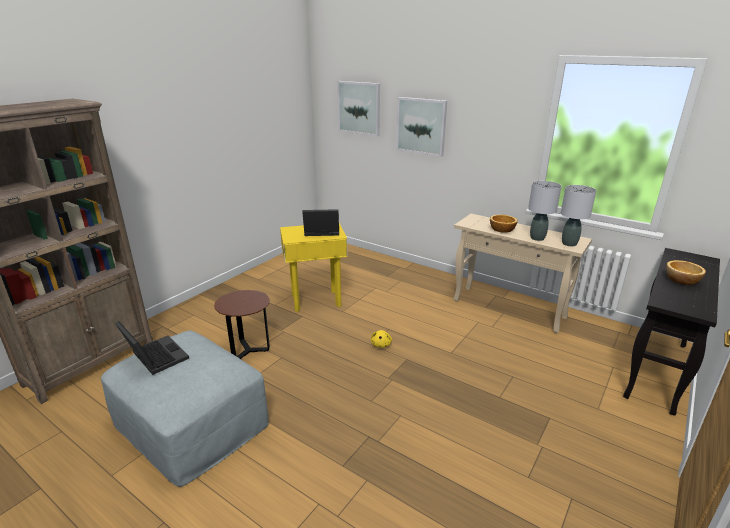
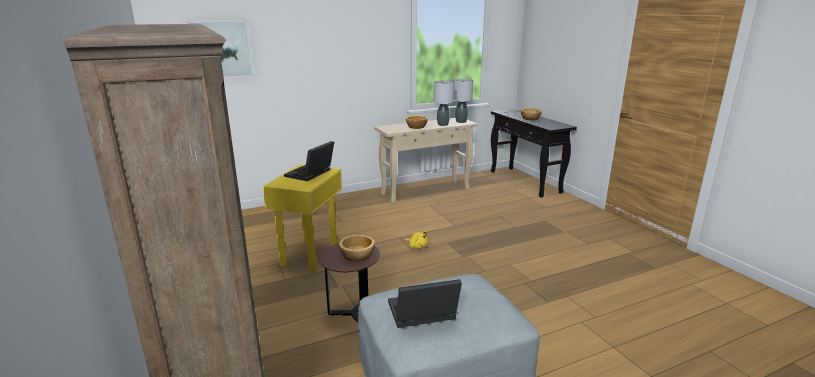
camera: 60 degrees left, 5 degrees down
picture [396,97,447,157] -> none
none -> bowl [339,235,375,262]

